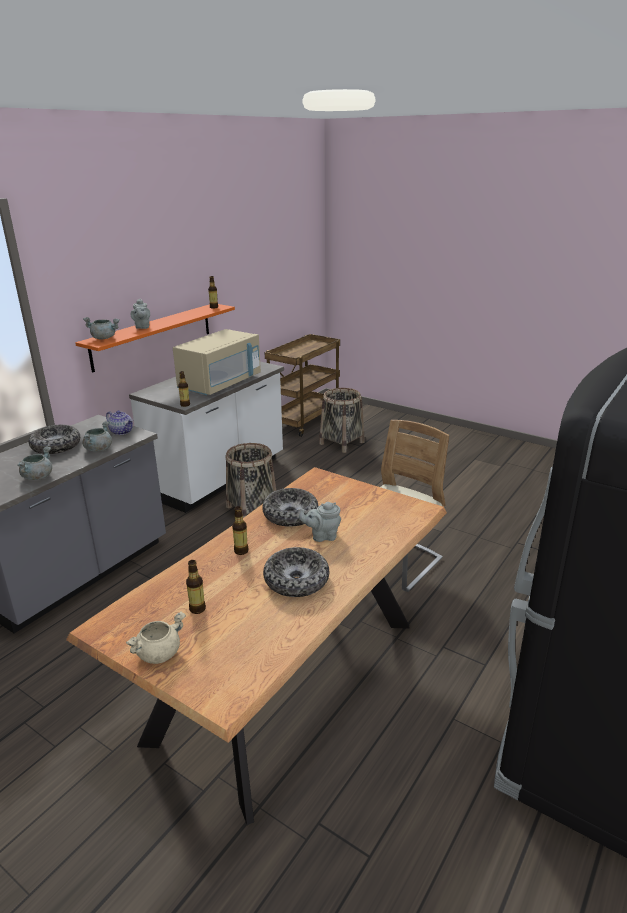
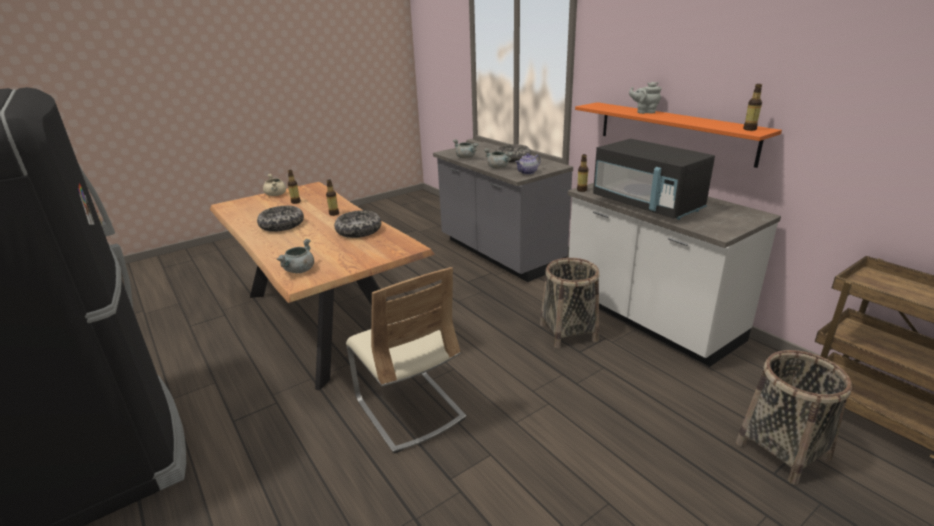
camera: 110 degrees right, 0 degrees up
grey cooking pot [83,317,120,340] -> grey cooking pot moved to [277,239,314,273]
beige microwave [173,329,261,395] -> black microwave [593,139,715,220]
grey teapot [299,502,341,542] -> none

